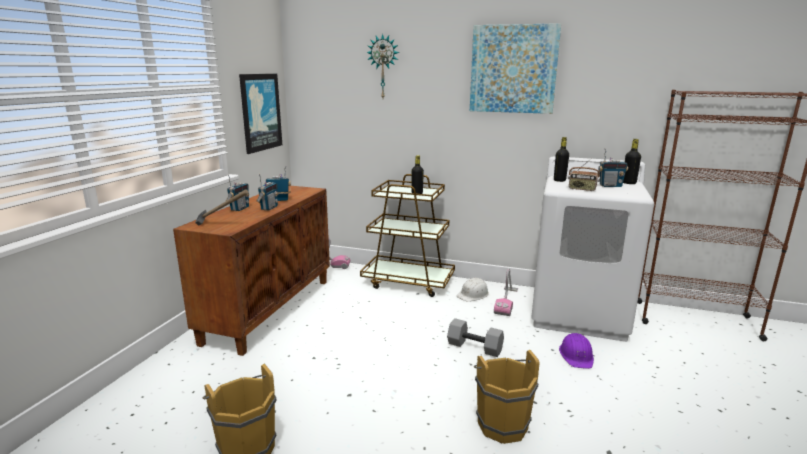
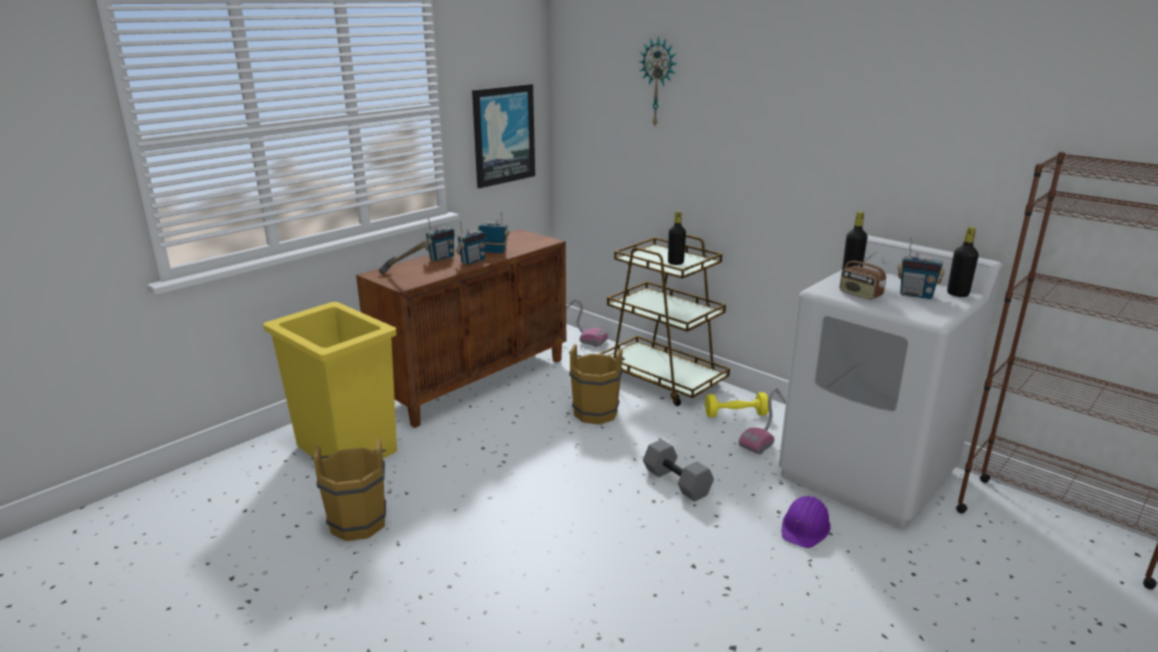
camera: 25 degrees right, 5 degrees up
white hard hat [457,278,489,301] -> yellow dumbbell [705,392,769,417]
picture [470,23,561,114] -> none
brown bucket [474,350,540,444] -> brown bucket moved to [569,344,625,424]
none -> yellow trash can [263,302,397,460]

